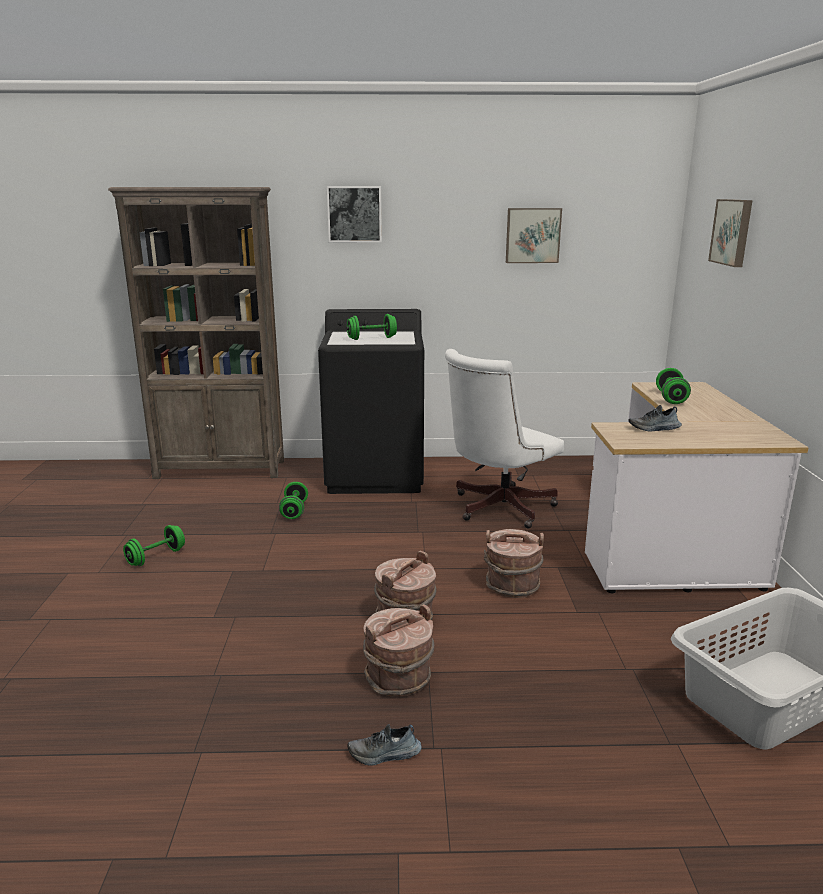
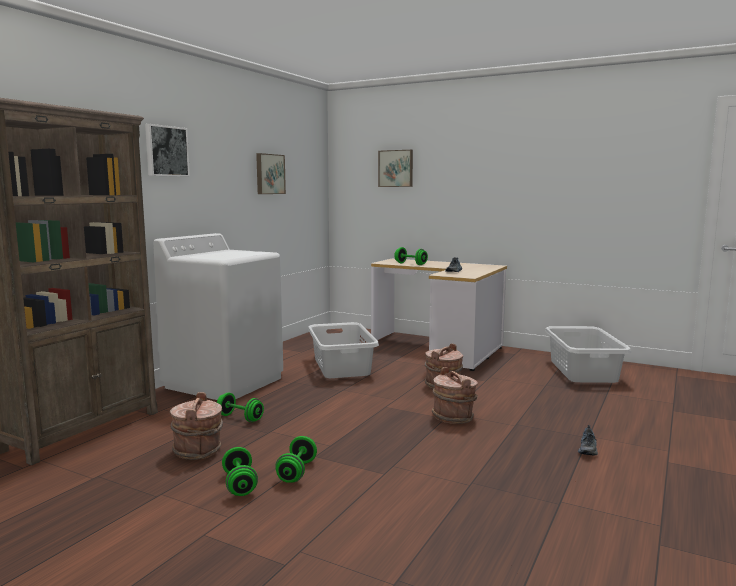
camera: 60 degrees left, 10 degrees down
black washing machine [318,309,424,494] -> white washing machine [153,233,283,400]
green dumbbell [346,314,397,340] -> green dumbbell moved to [275,436,317,483]
brown bucket [363,604,434,697] -> brown bucket moved to [170,392,223,460]
white office chair [445,349,564,528] -> grey laundry basket [308,322,379,378]

